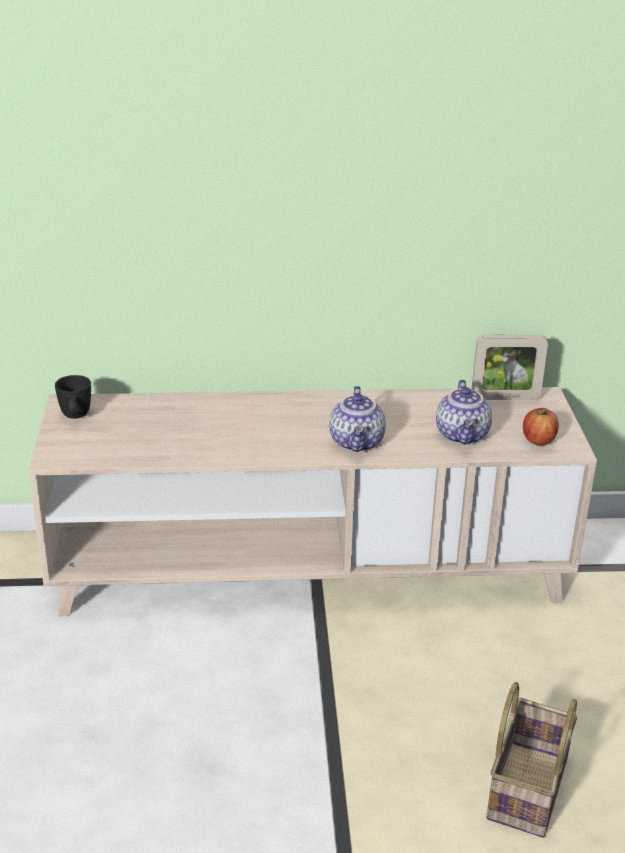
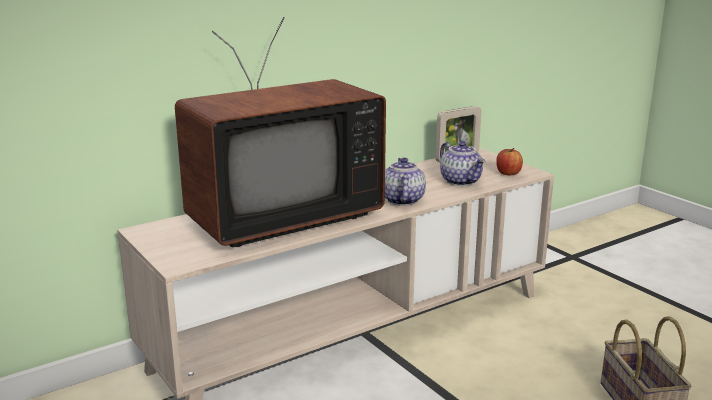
camera: 30 degrees left, 10 degrees down
black mug [55,375,91,419] -> none
teapot [329,386,386,452] -> teapot turned 150 degrees counterclockwise [385,158,426,206]
none -> television [175,17,386,247]

